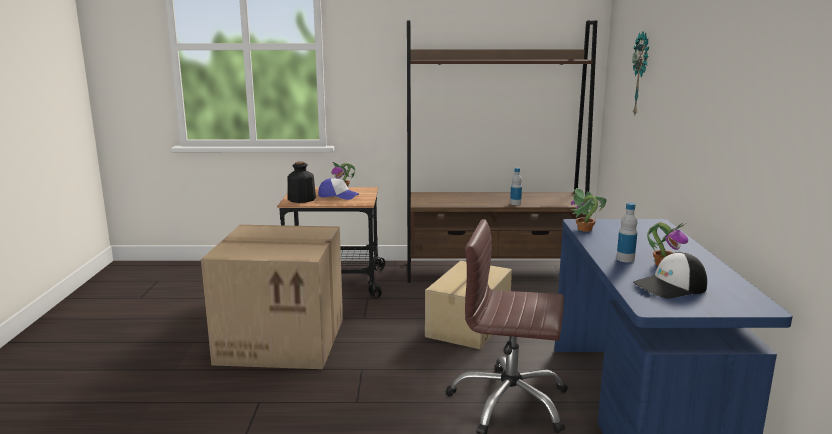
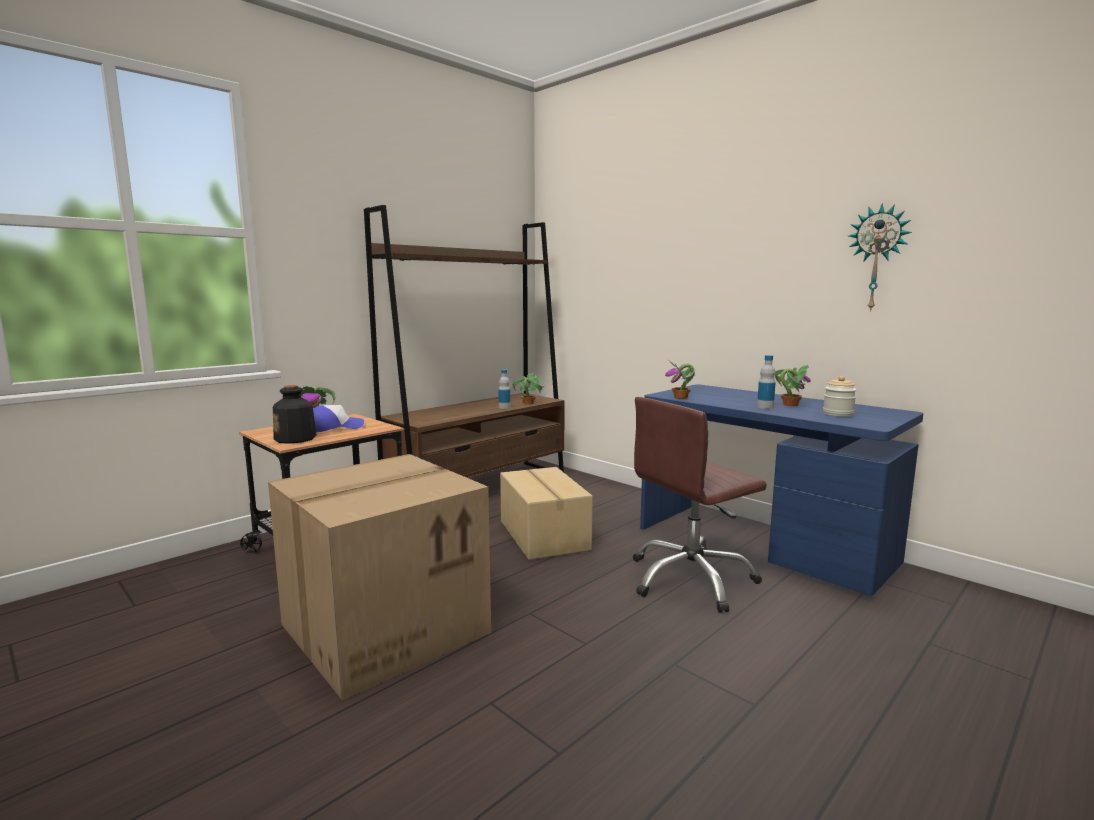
camera: 45 degrees left, 5 degrees down
wall clock [632,31,649,117] -> wall clock moved to [849,203,912,312]
cap [633,252,707,298] -> jar [823,376,857,417]
none -> potted plant [512,373,545,404]

